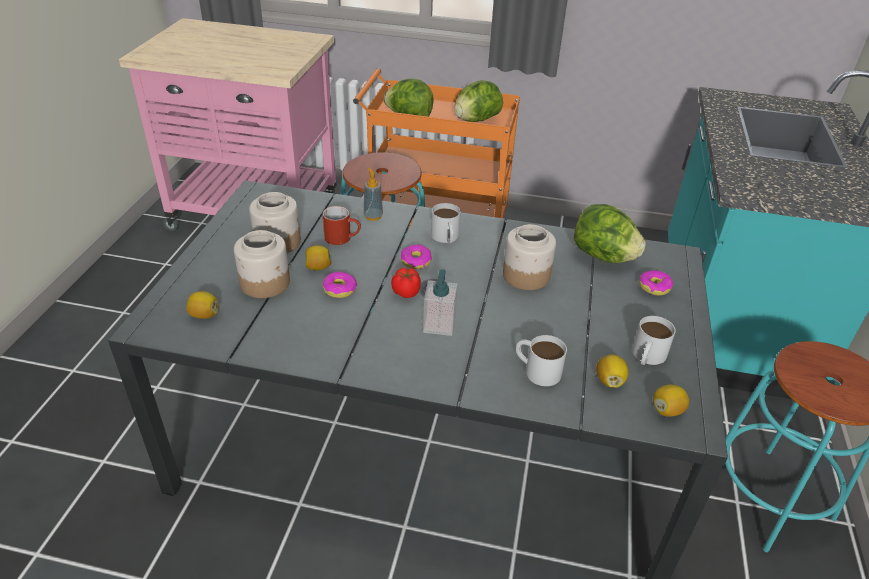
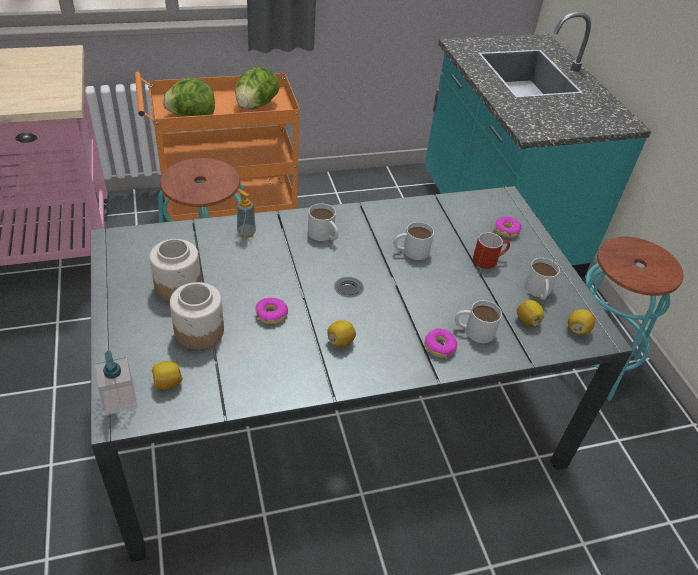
camera: 30 degrees left, 5 degrees up
lemon [305,245,332,270] -> lemon moved to [327,320,356,347]
red mug [322,206,361,245] -> red mug moved to [473,232,510,269]
tomato [391,268,421,298] -> none
donut [401,245,432,269] -> donut moved to [425,328,457,357]
soap dispenser [423,269,458,336] -> soap dispenser moved to [94,351,137,415]
jar [503,224,556,290] -> white mug [393,222,434,260]
lettuce [574,204,646,263] -> none

